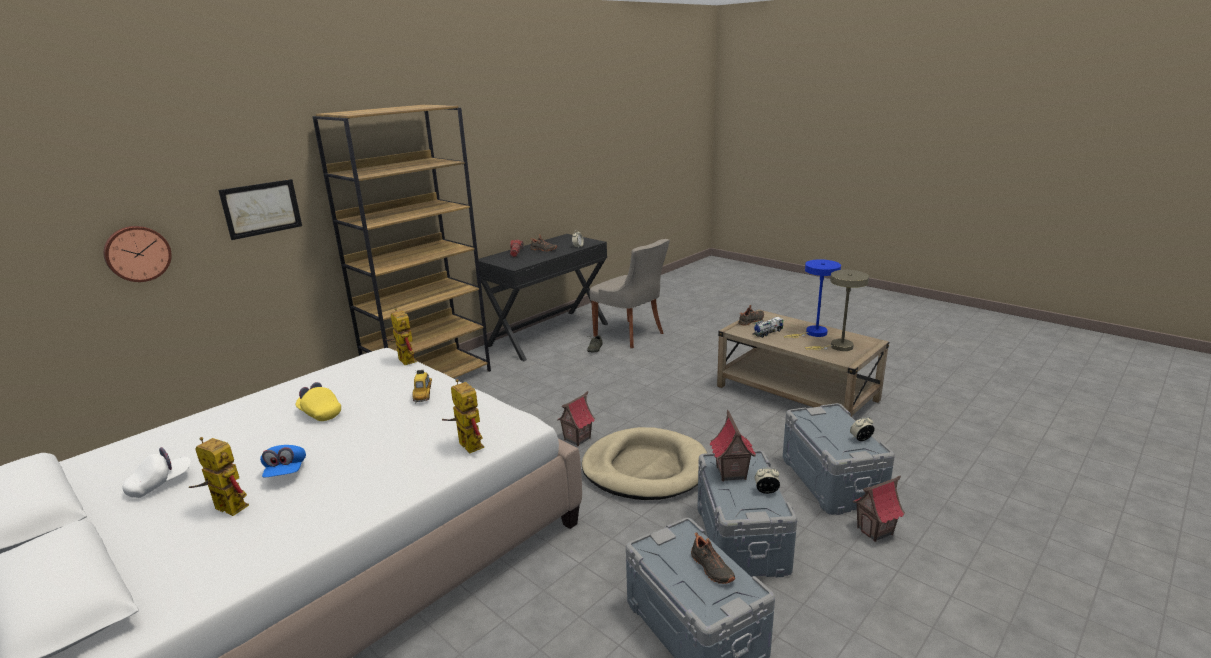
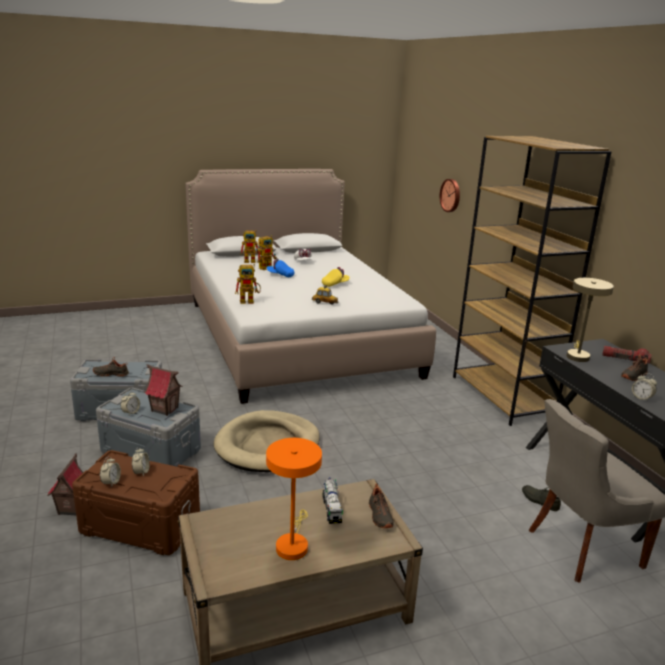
camera: 115 degrees right, 0 degrees up
picture [218,179,302,240] -> none
toy robot [385,308,417,365] -> toy robot moved to [240,230,260,263]
toy house [557,391,596,446] -> none
grey storage box [783,403,895,515] -> brown storage box [72,450,200,555]
blue table lamp [784,259,841,338] -> orange table lamp [266,438,322,560]
beige table lamp [805,270,869,351] -> beige table lamp moved to [567,278,614,362]
none -> alarm clock [132,447,150,477]

